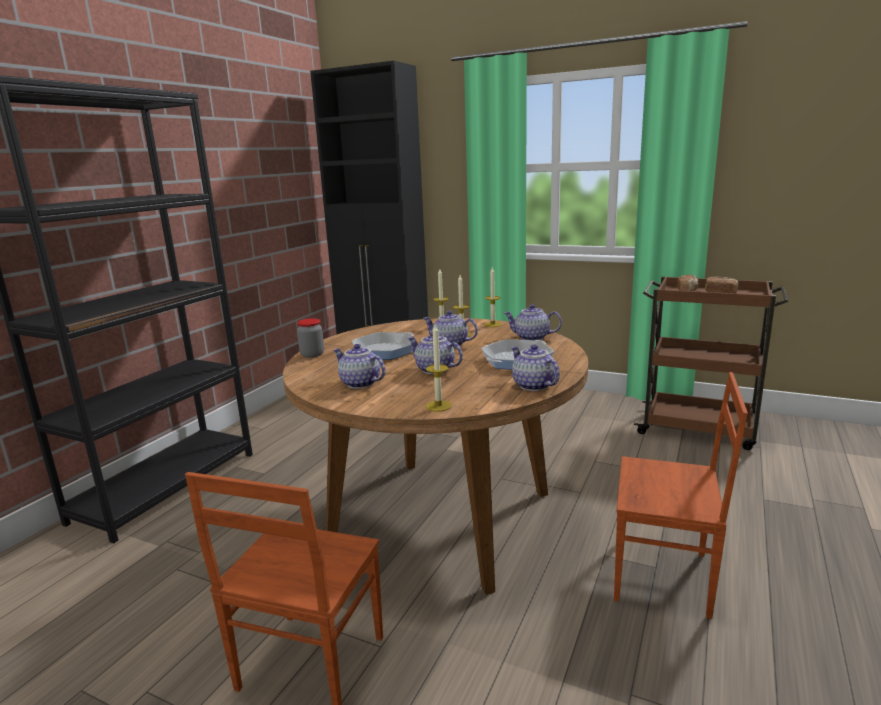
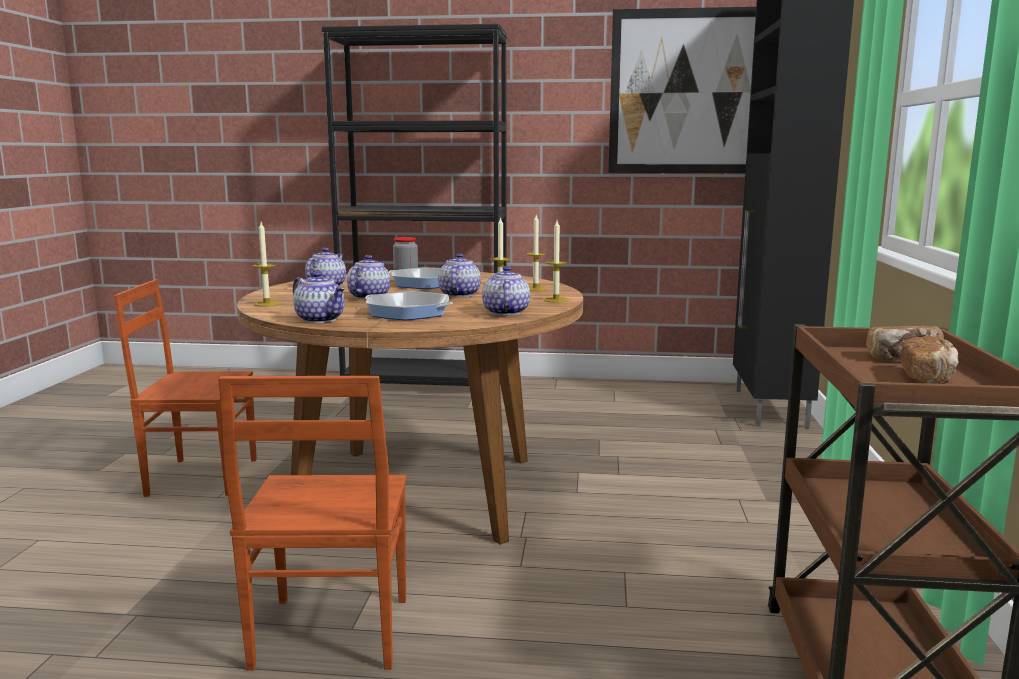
camera: 70 degrees right, 5 degrees down
teapot [511,344,560,391] -> teapot turned 90 degrees clockwise [293,271,346,323]
none -> picture [608,7,756,173]

